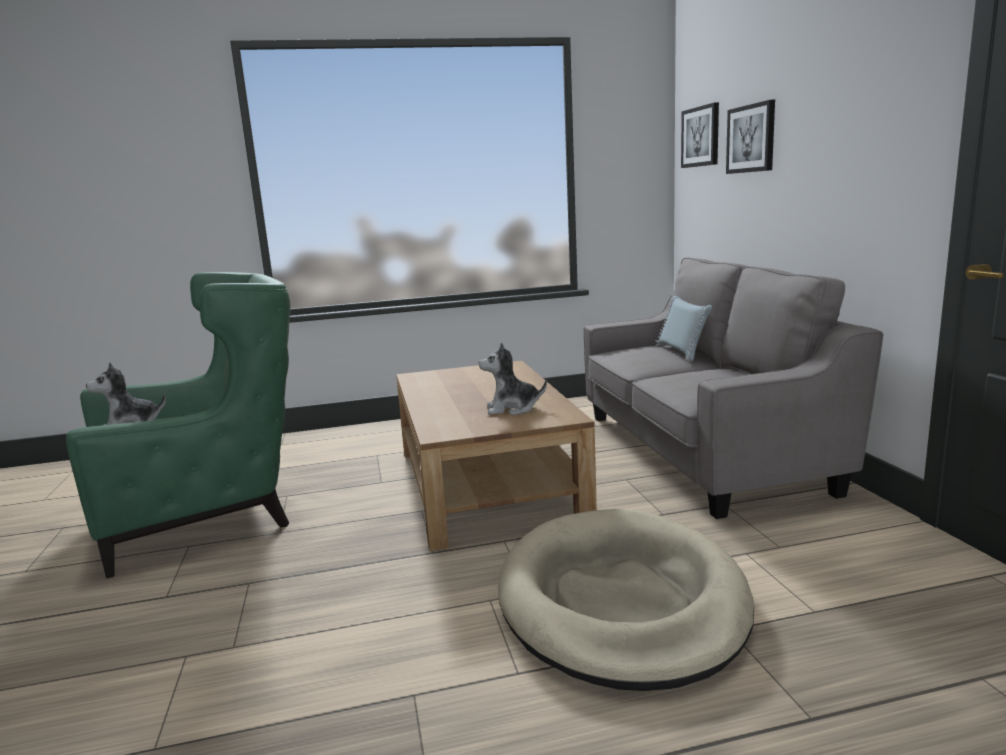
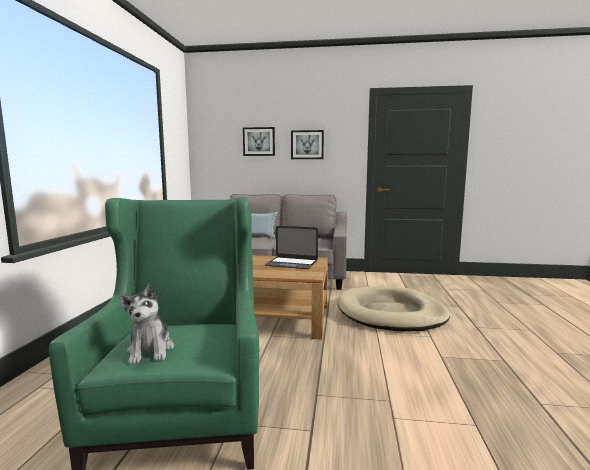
camera: 70 degrees left, 5 degrees down
plush toy [479,342,547,415] -> laptop [265,226,318,269]
picture [681,102,719,168] -> picture moved to [291,130,324,159]

